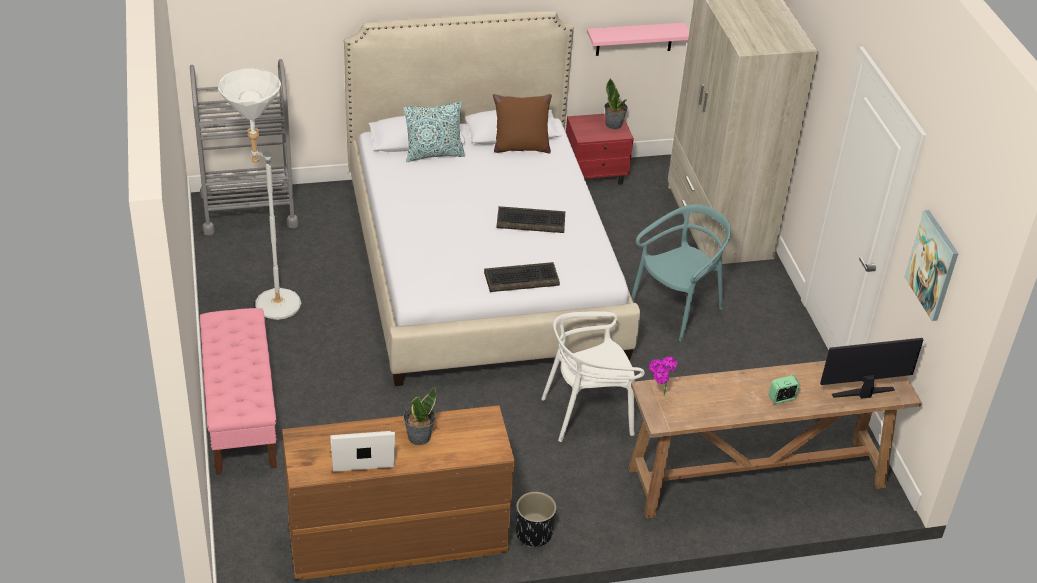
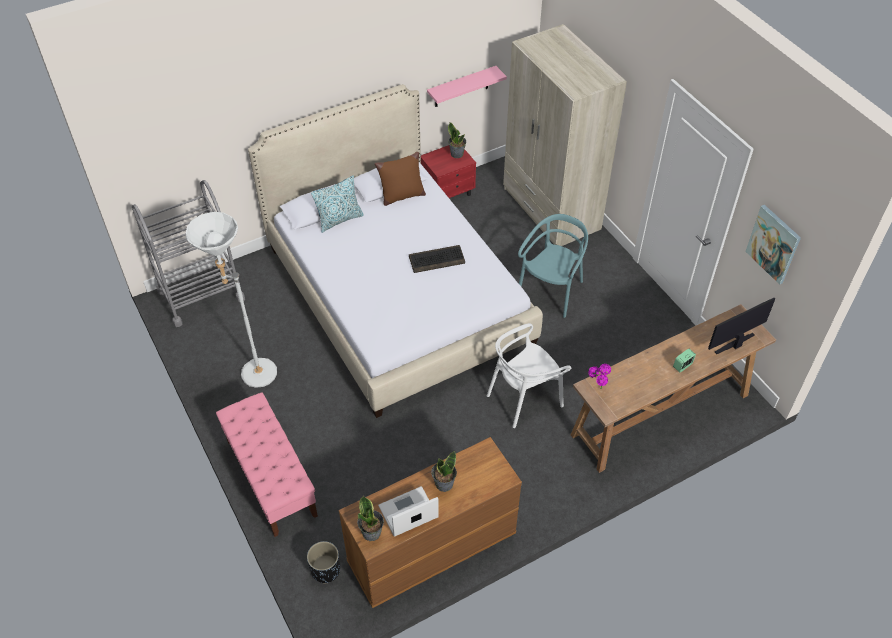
camera: 15 degrees left, 10 degrees up
keyboard [484,262,560,292] -> none
black planter [516,492,556,547] -> black planter moved to [307,541,340,584]
none -> potted plant [357,496,384,541]

